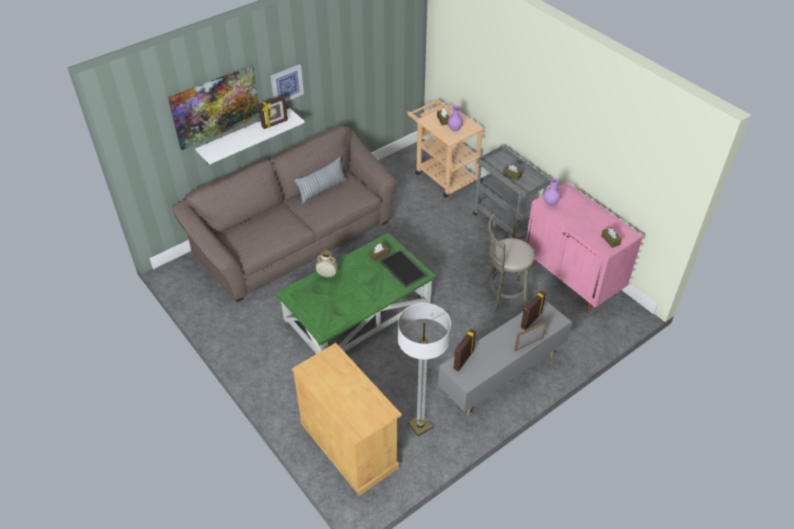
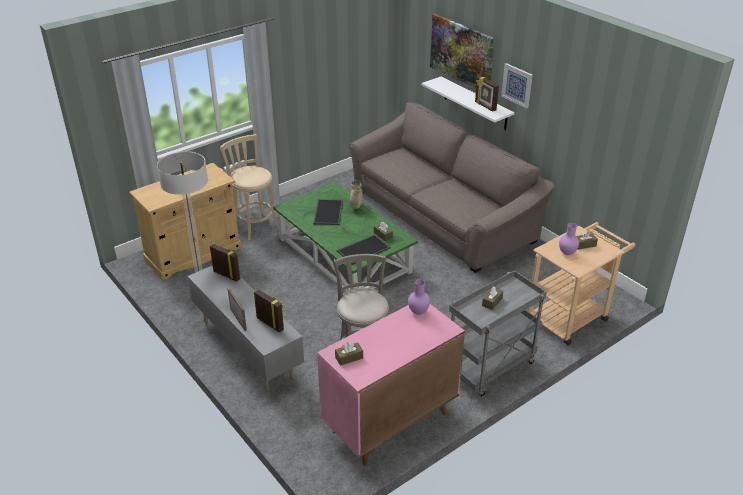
camera: 90 degrees right, 10 degrees down
pillow [294,157,346,204] -> none
none -> beige stool [220,134,278,240]
none -> tray [313,199,343,225]

